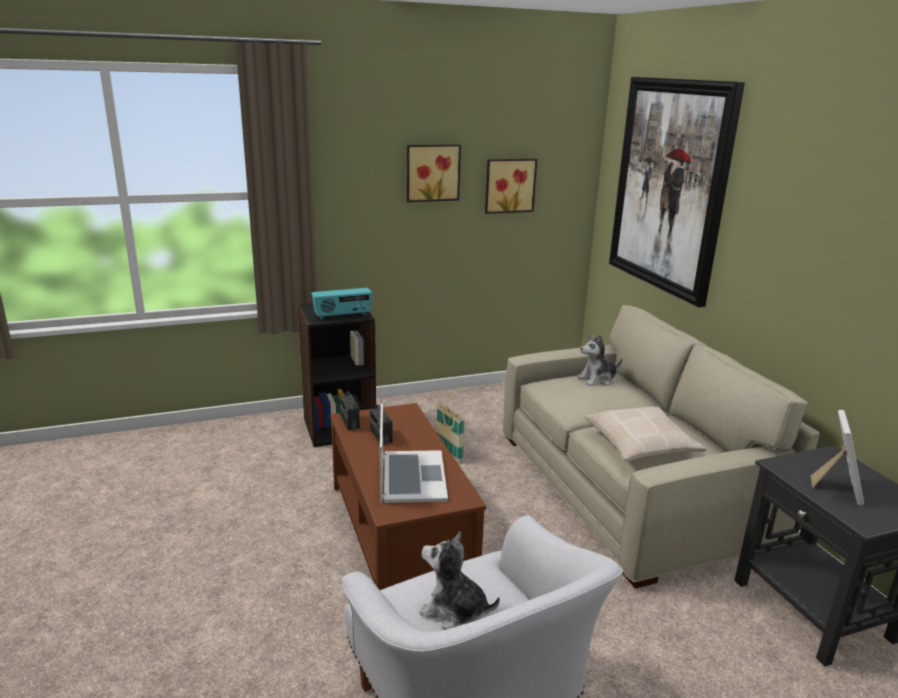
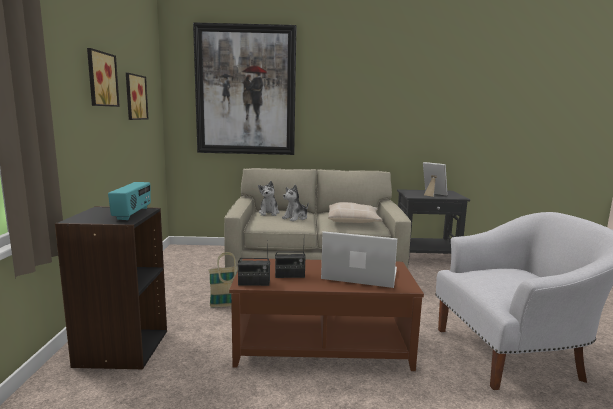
camera: 70 degrees left, 10 degrees down
plush toy [419,531,500,630] -> plush toy moved to [282,184,309,221]

